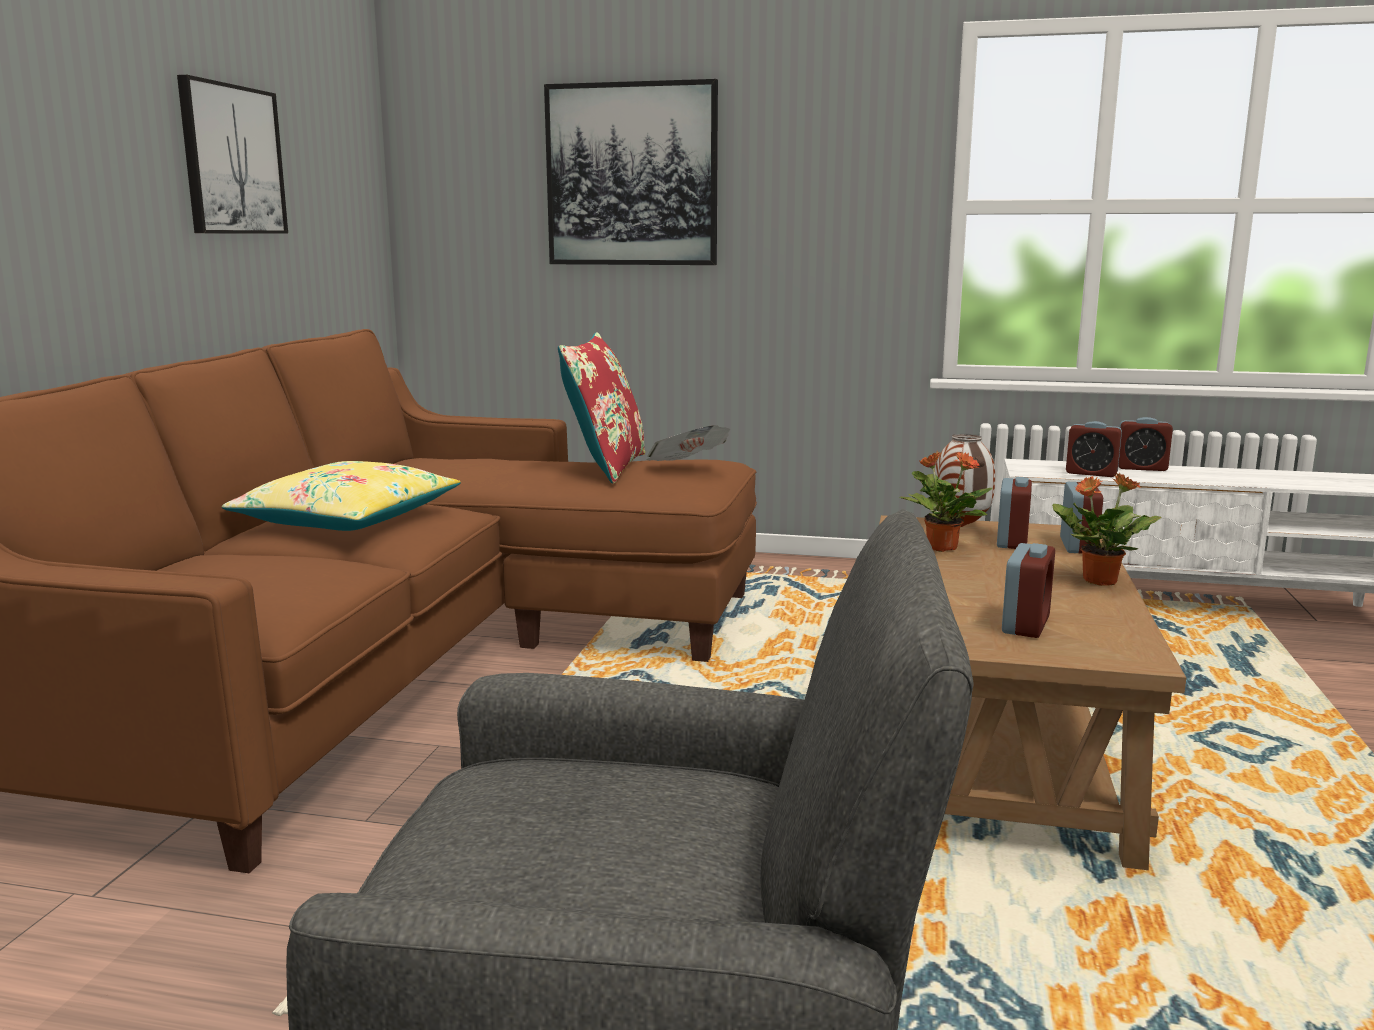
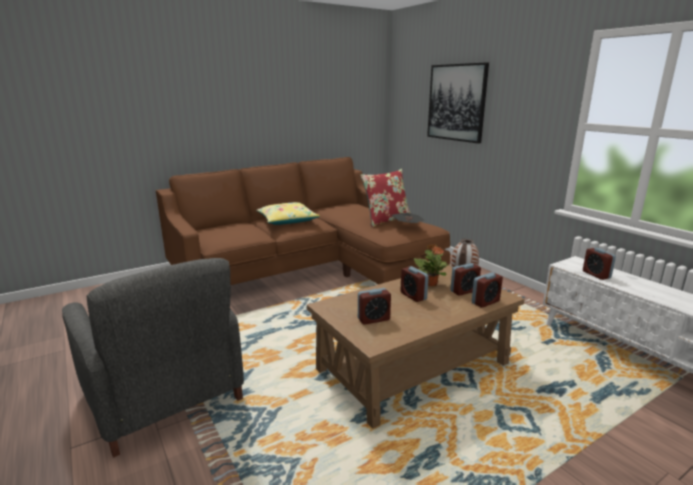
camera: 45 degrees right, 5 degrees up
picture [177,75,288,234] -> none
potted plant [1052,473,1161,586] -> none
alarm clock [1118,417,1173,471] -> alarm clock moved to [400,266,429,302]

